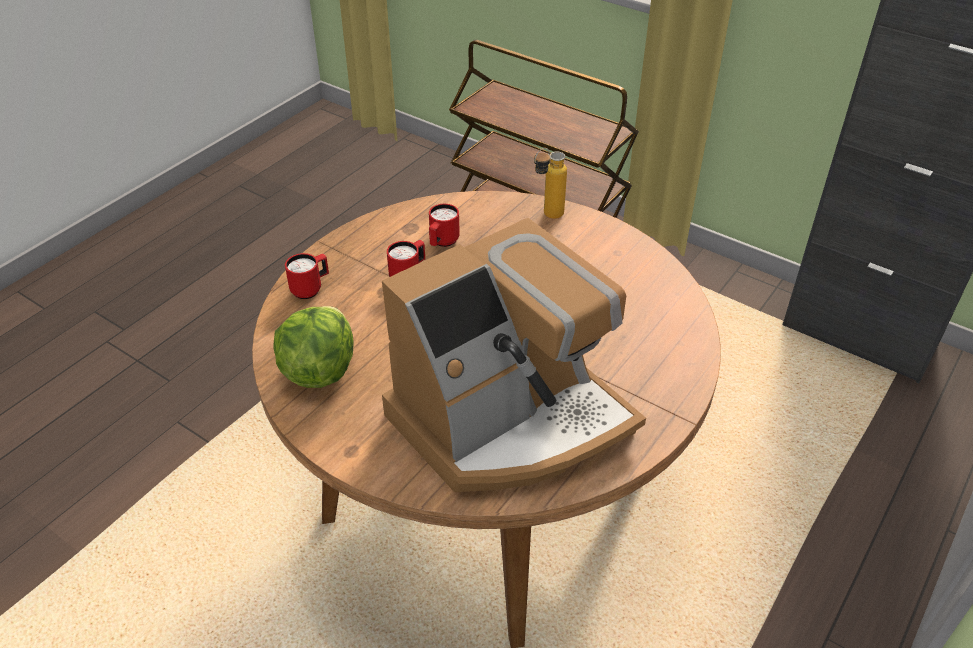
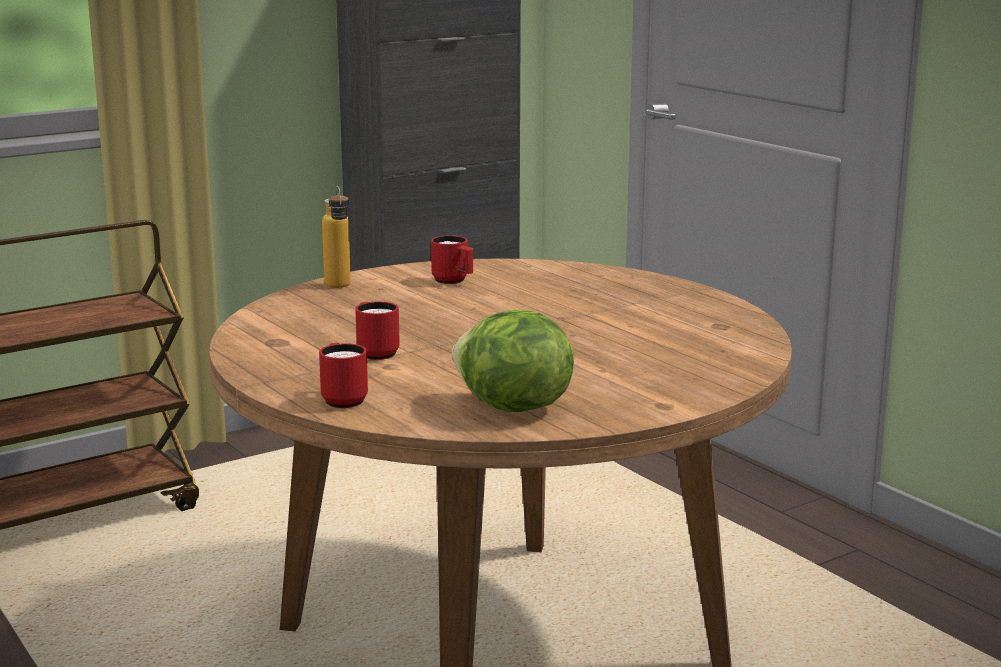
camera: 70 degrees left, 25 degrees down
coffee machine [382,218,646,492] -> none
red mug [429,204,460,247] -> red mug moved to [431,236,473,284]

